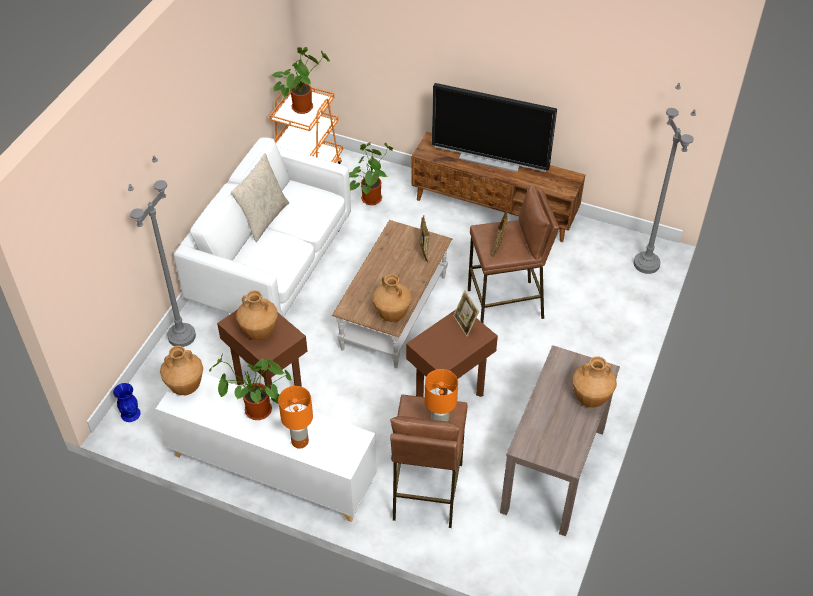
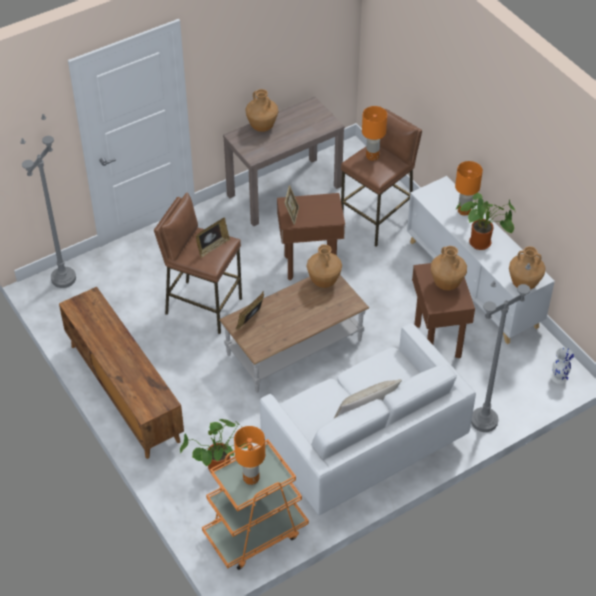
camera: 145 degrees left, 0 degrees up
blue vase [113,383,141,422] -> white vase [550,348,574,384]
potted plant [272,47,330,114] -> orange table lamp [234,426,265,485]
television [432,83,557,172] -> none

